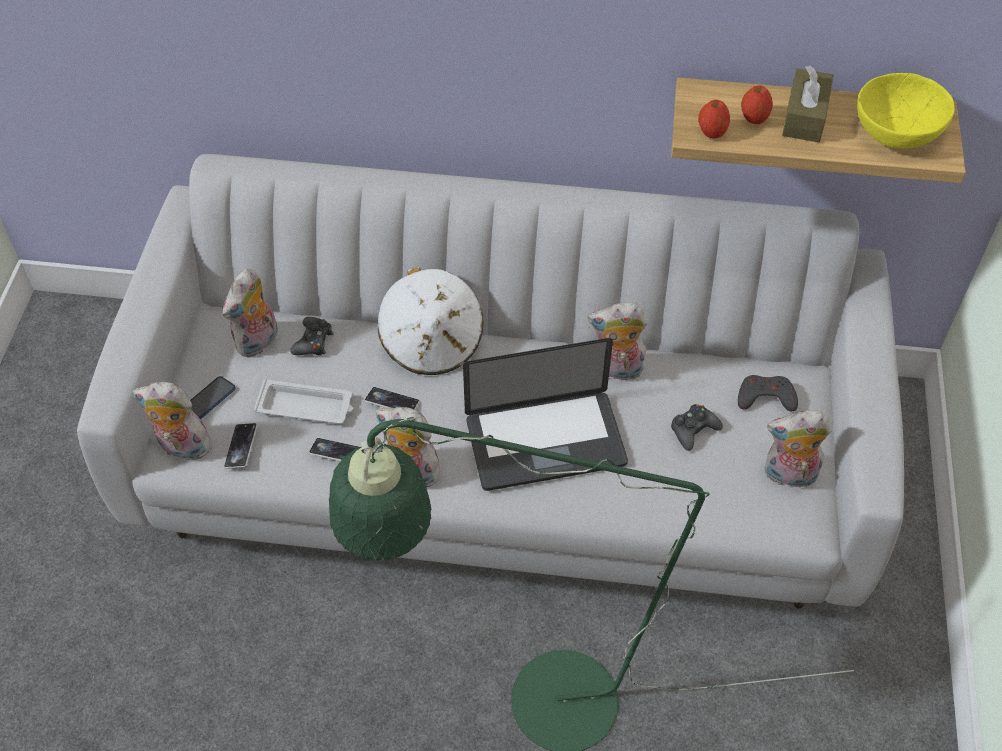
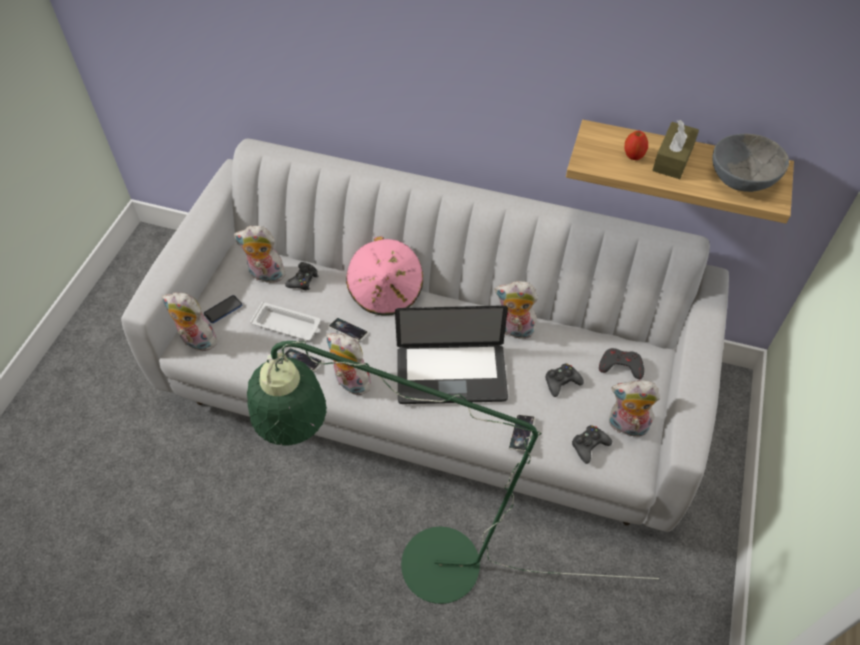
camera: 10 degrees right, 0 degrees up
plush toy [222,269,278,358] -> plush toy turned 60 degrees clockwise [234,226,286,283]
phone [224,423,258,469] -> phone moved to [509,415,535,451]
white hat [377,266,483,375] -> pink hat [346,236,423,315]
apple [698,100,730,138] -> none
yellow bowl [857,73,955,149] -> grey bowl [713,134,789,192]
none -> black game controller [572,425,612,464]

